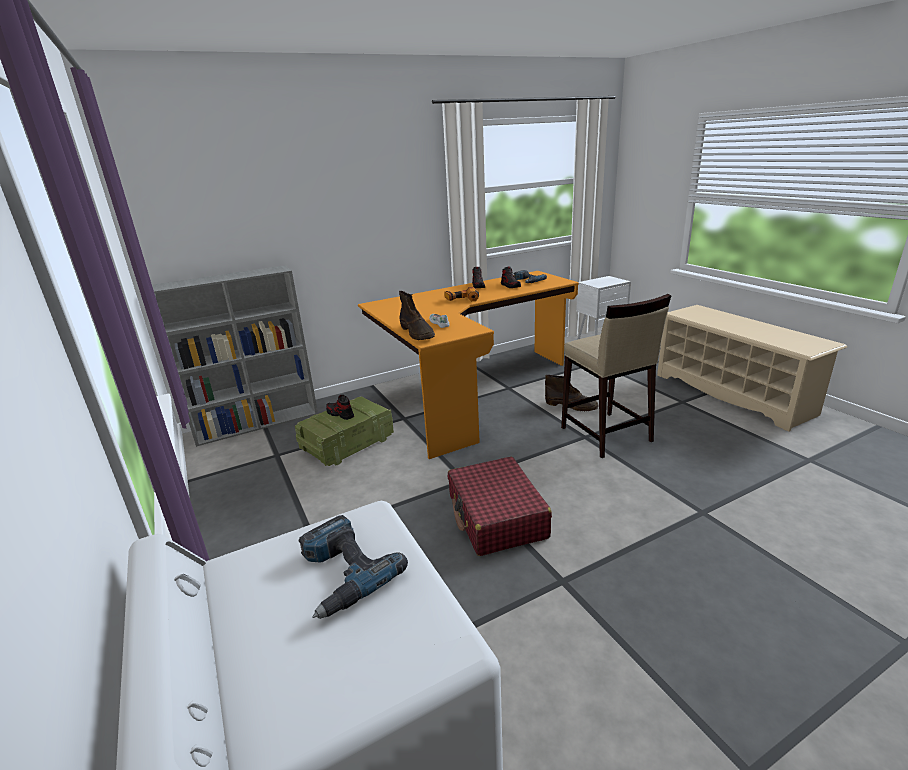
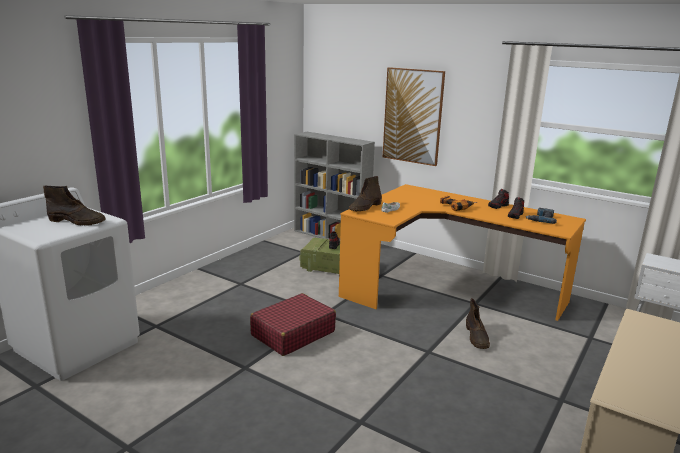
camera: 60 degrees right, 5 degrees down
power drill [298,515,408,619] -> brown boot [43,186,106,226]
beige stool [561,294,671,458] -> none
none -> picture [383,67,445,166]

